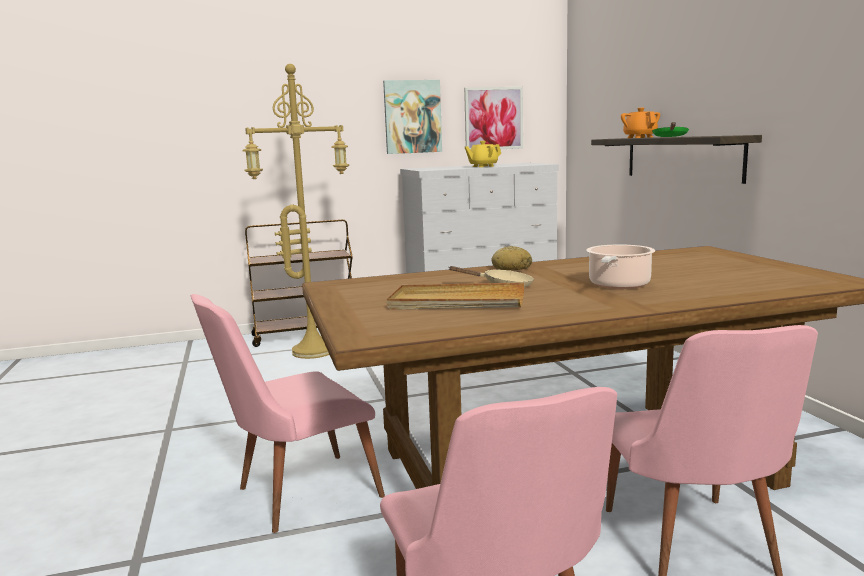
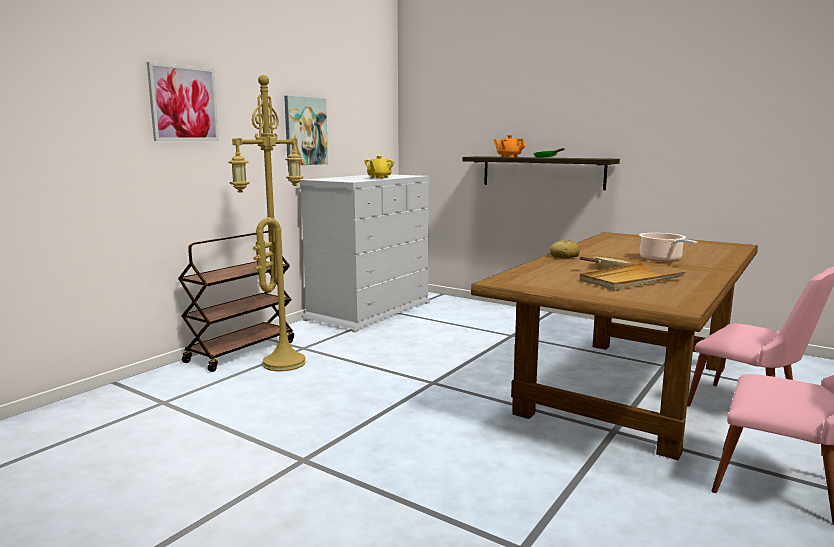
camera: 40 degrees left, 0 degrees up
pink chair [191,294,385,533] -> none
picture [464,87,523,150] -> picture moved to [147,62,219,141]

